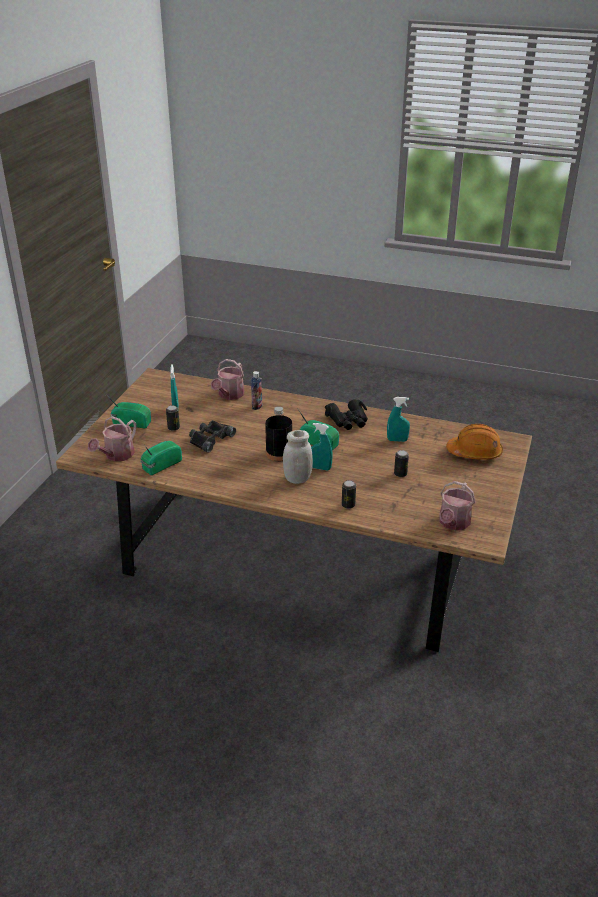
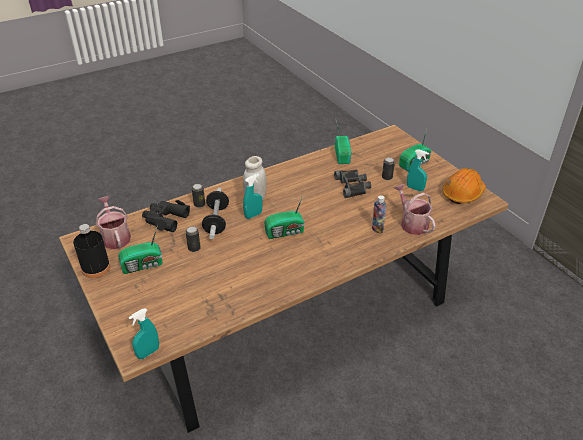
camera: 130 degrees right, 5 degrees up
watering can [88,416,137,461] -> none
black bottle [265,406,292,461] -> black bottle moved to [73,224,111,278]
black binoculars [325,399,368,430] -> black binoculars moved to [142,200,190,232]
turquoise spray bottle [387,397,410,442] -> turquoise spray bottle moved to [129,308,159,359]
orange hard hat [446,424,503,460] -> orange hard hat moved to [442,168,486,204]
none -> radio [118,225,163,274]
none -> dumbbell [202,188,229,239]

